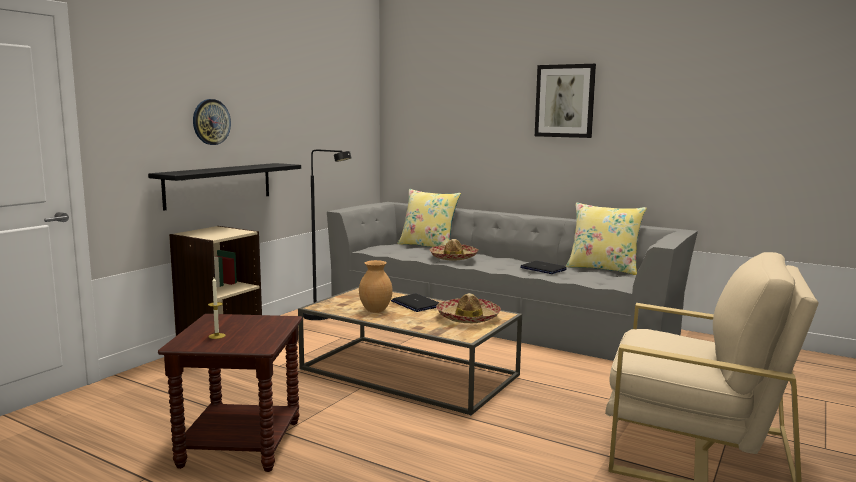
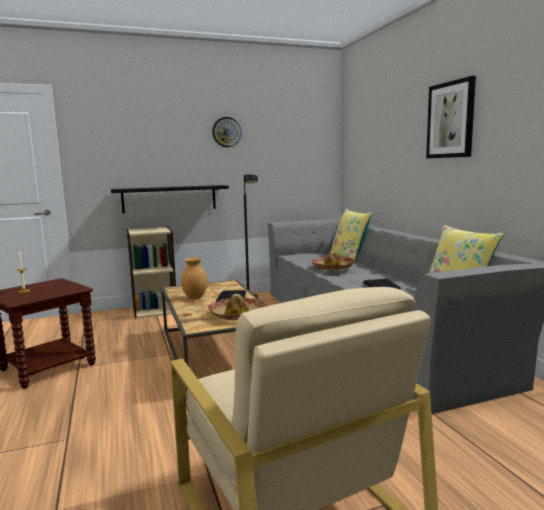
camera: 40 degrees right, 0 degrees up
wall clock [193,99,231,145] -> wall clock moved to [212,117,242,147]

